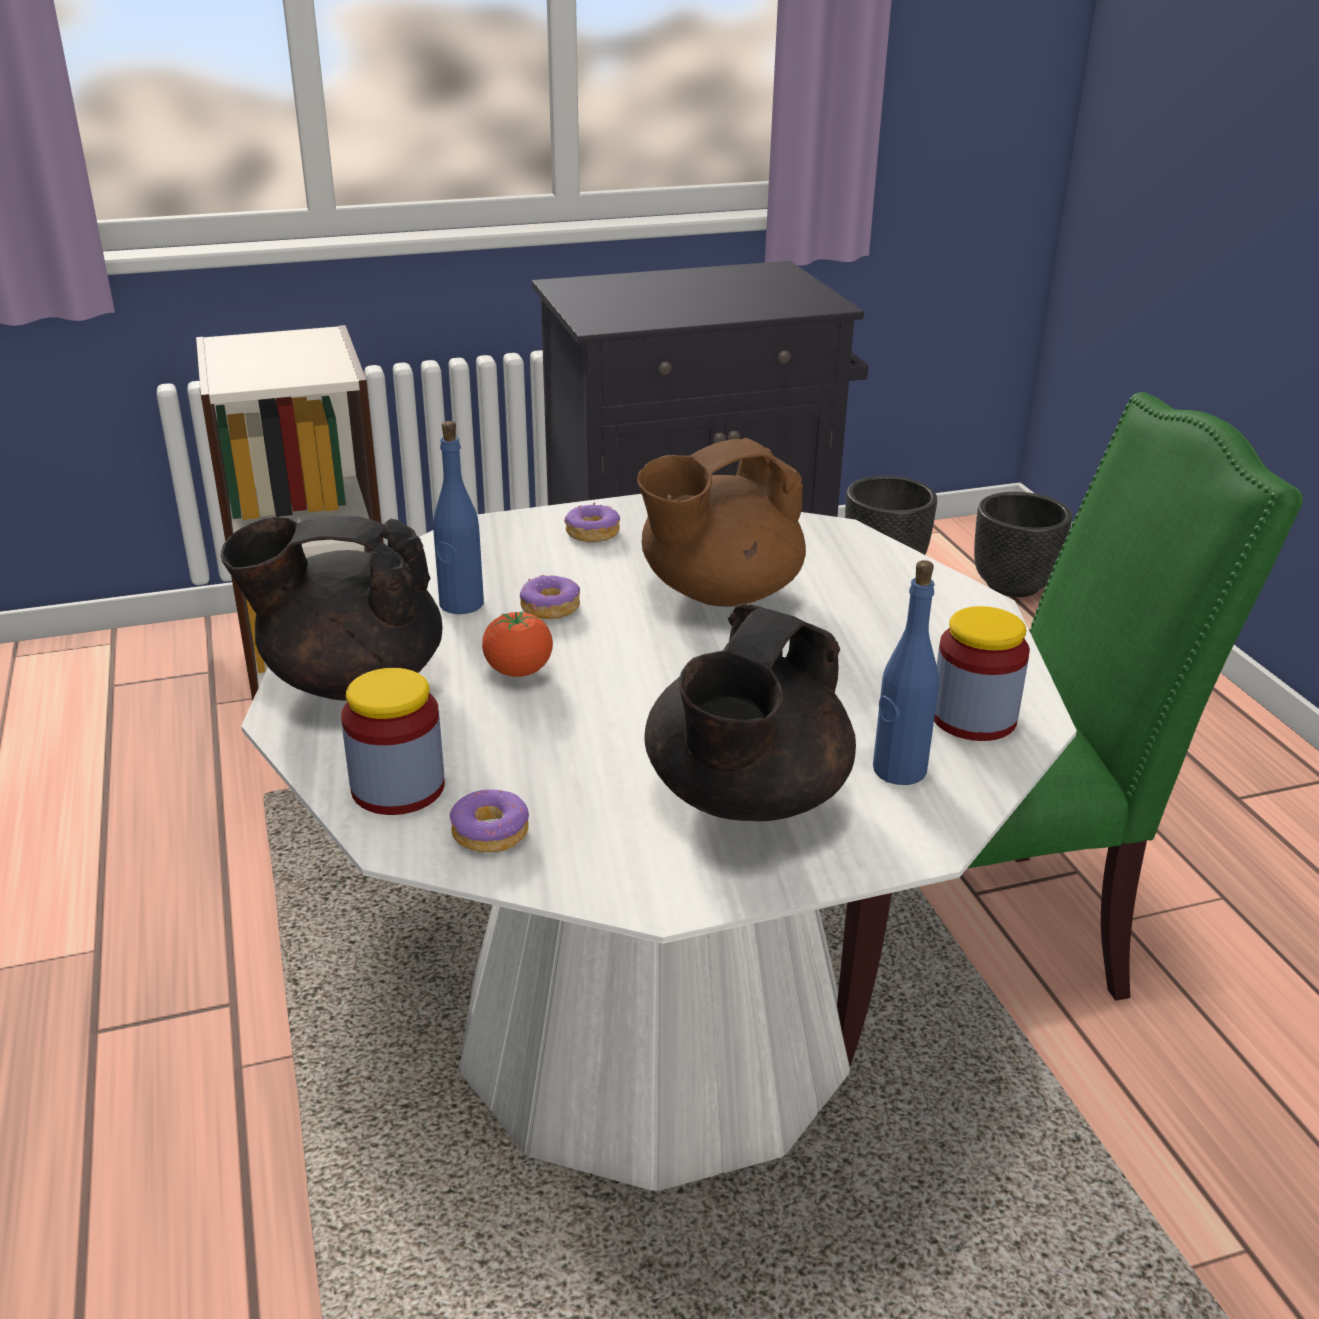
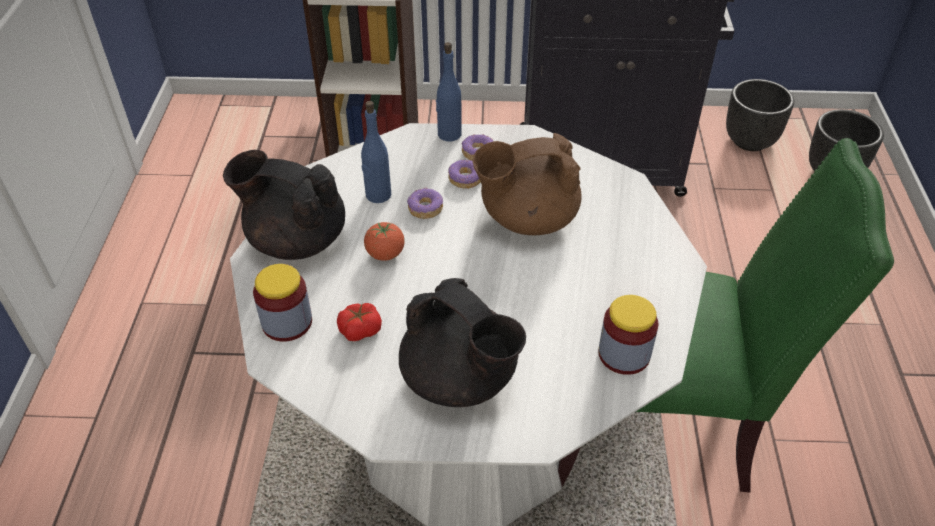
camera: 20 degrees right, 15 degrees up
donut [450,789,529,853] -> donut moved to [448,160,481,189]
black teapot [644,604,856,821] -> black teapot turned 90 degrees counterclockwise [399,278,526,407]
blue bottle [873,560,939,785] -> blue bottle moved to [436,42,462,141]
none -> tomato [337,303,382,341]

